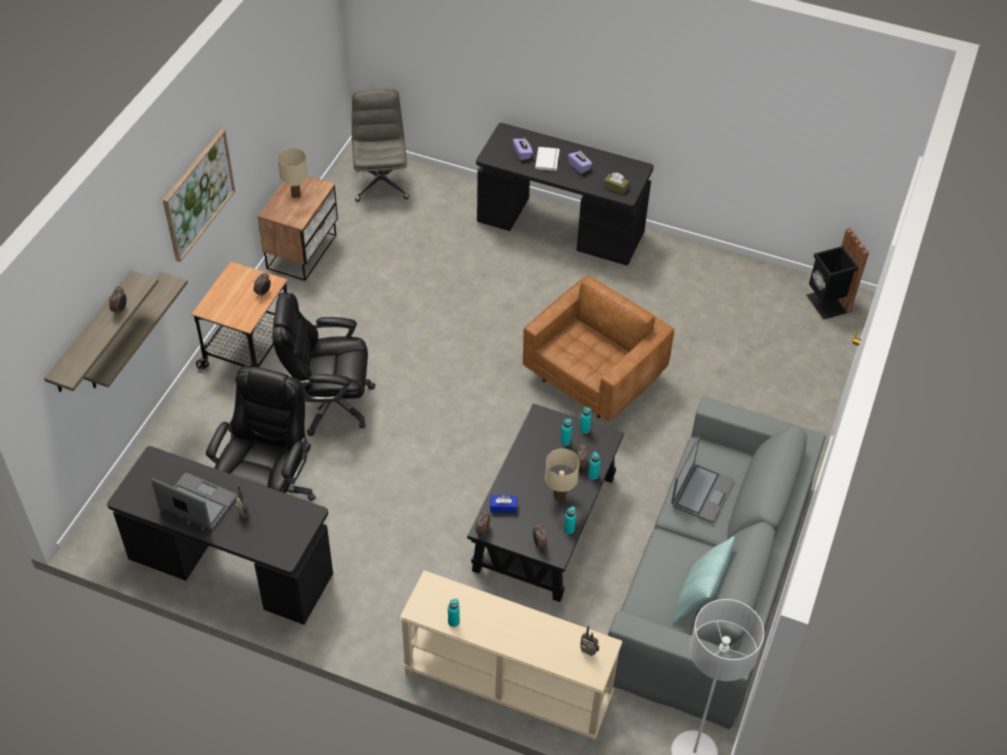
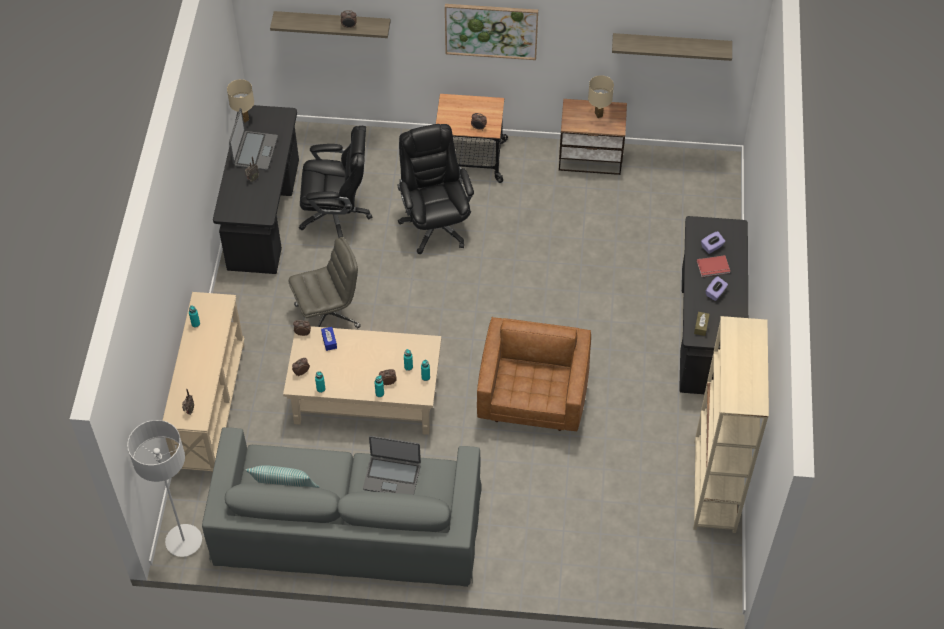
camera: 75 degrees right, 5 degrees up
shelf [84,272,188,388] -> shelf moved to [612,33,732,61]
grey office chair [352,89,409,202] -> grey office chair moved to [289,237,361,328]
black coffee table [467,404,624,602] -> beige coffee table [283,326,442,435]
brown armchair [523,275,675,421] -> brown armchair turned 105 degrees counterclockwise [477,317,591,431]
white book [535,147,560,171] -> red book [697,255,730,277]
beige table lamp [545,449,580,502] -> beige table lamp moved to [227,79,254,123]
black trash can [806,228,869,320] -> none
none -> beige bookcase [693,316,769,533]

